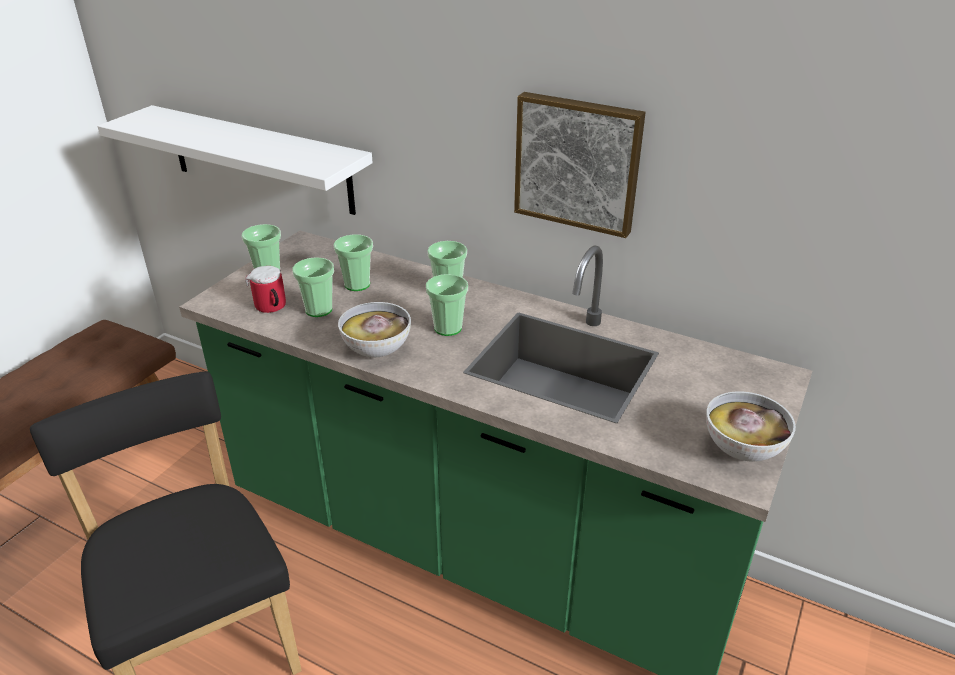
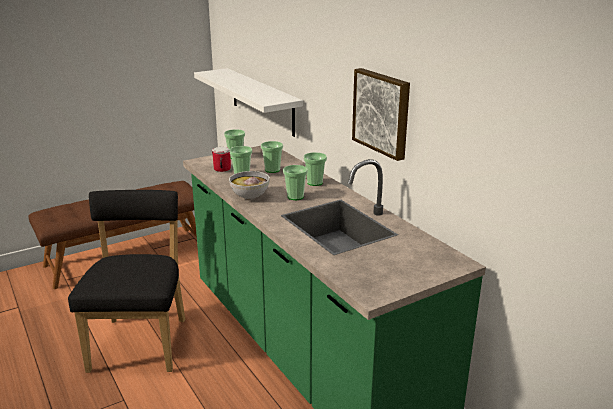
camera: 30 degrees right, 10 degrees down
bowl [706,391,796,461] -> none

